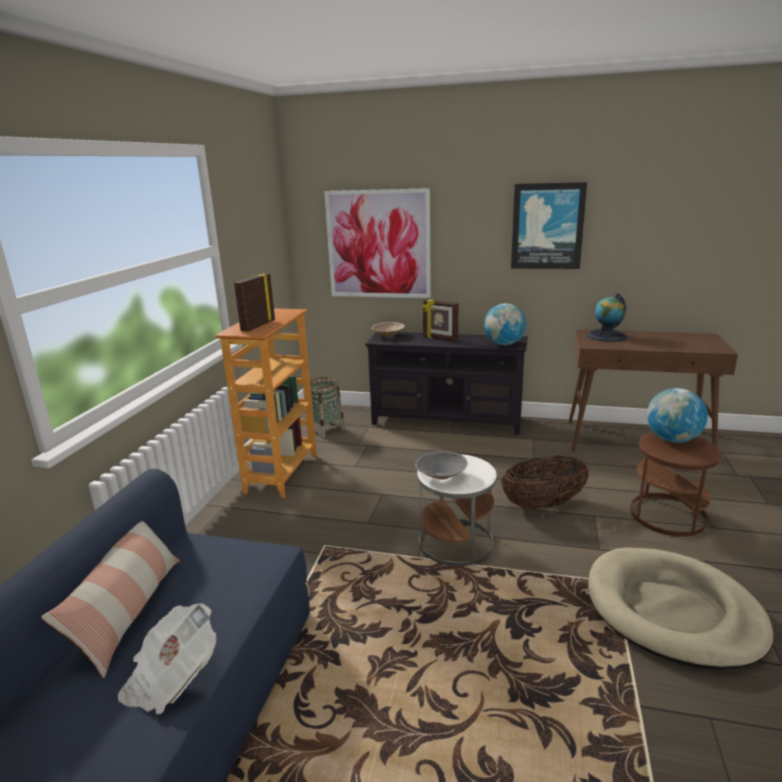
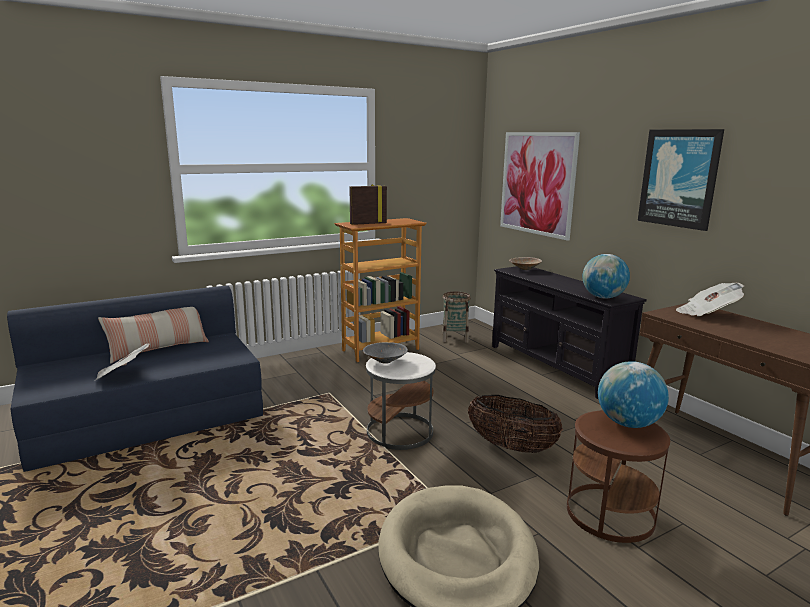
camera: 45 degrees right, 5 degrees down
picture frame [422,299,458,341] -> none
globe [587,293,628,342] -> newspaper [676,283,744,317]

